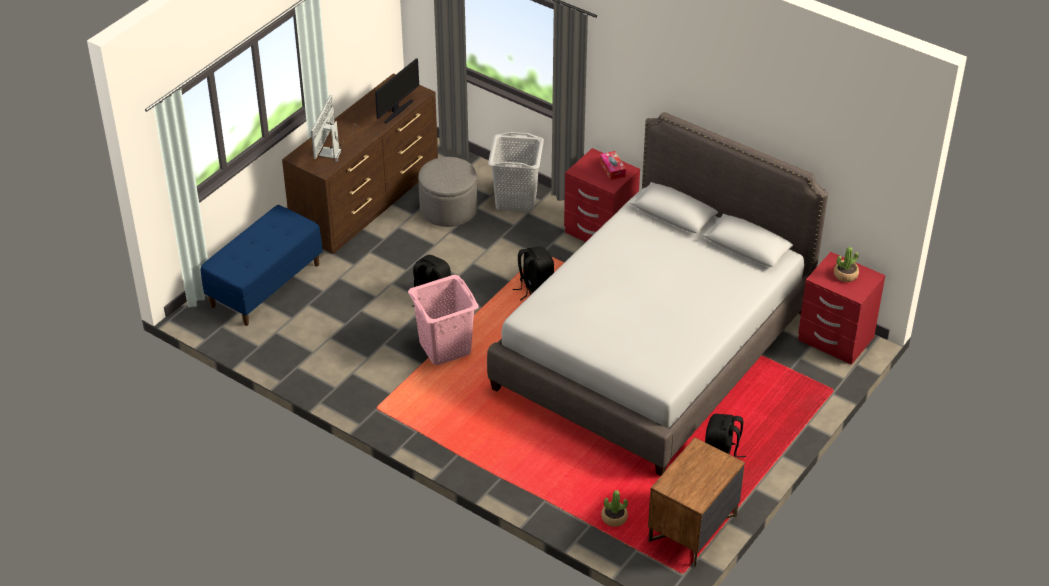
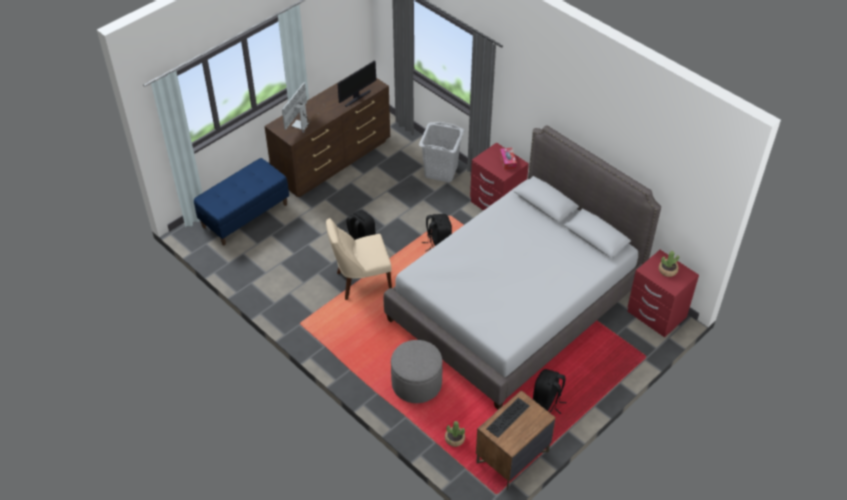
camera: 10 degrees right, 5 degrees up
pink laundry basket [408,275,479,365] -> beige chair [326,218,392,300]
grey ottoman [418,157,477,227] -> grey ottoman moved to [391,340,442,403]
none -> keyboard [486,398,530,438]

